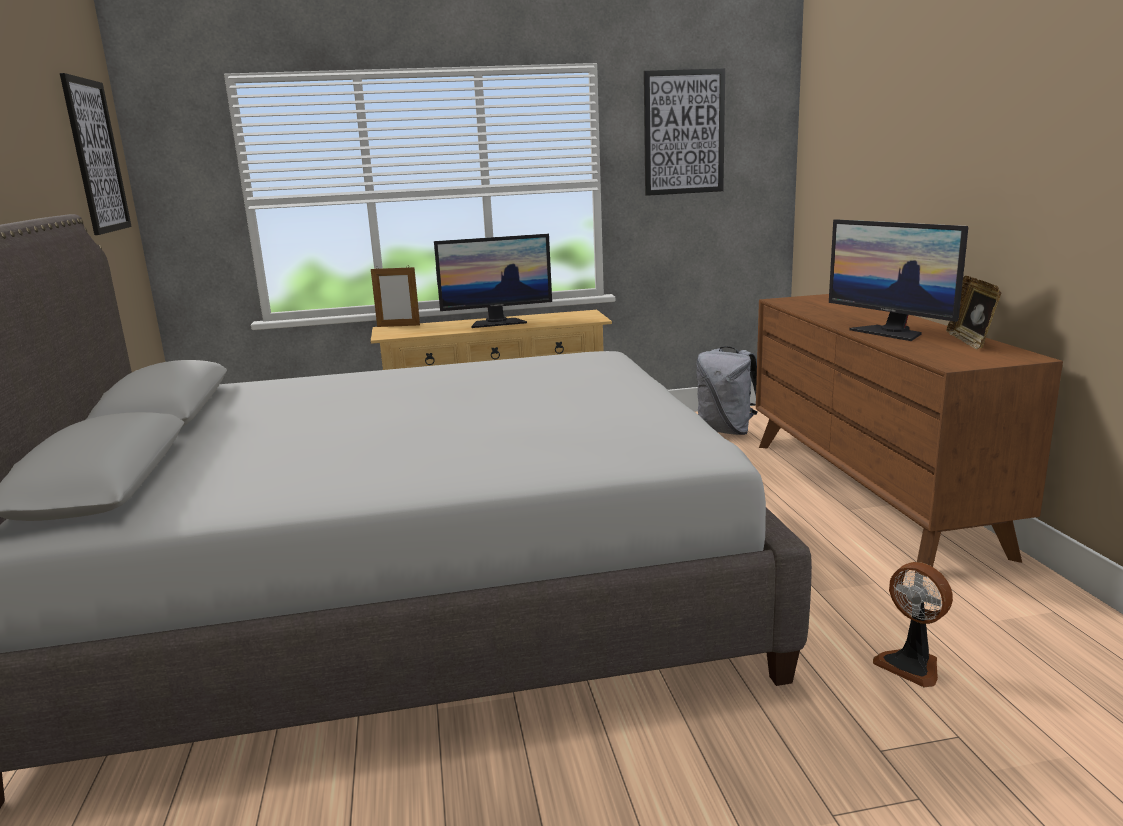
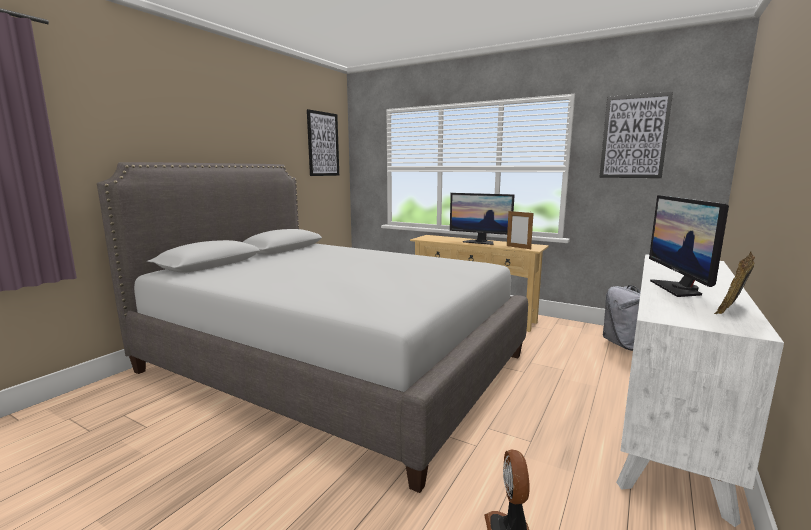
camera: 40 degrees right, 5 degrees down
picture frame [371,265,420,327] -> picture frame moved to [507,211,534,249]
brown dresser [756,294,1063,577] -> white dresser [616,254,784,527]

